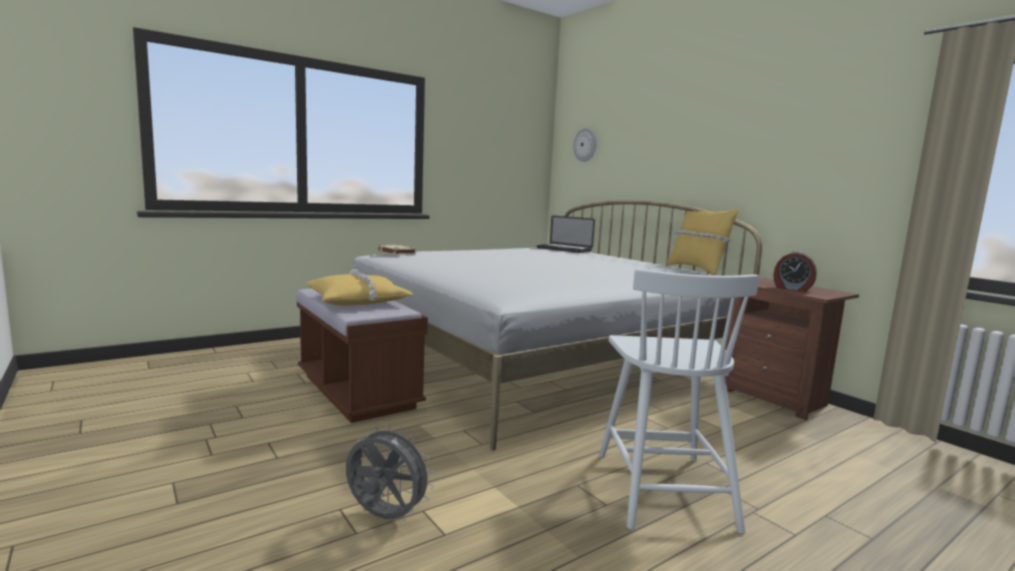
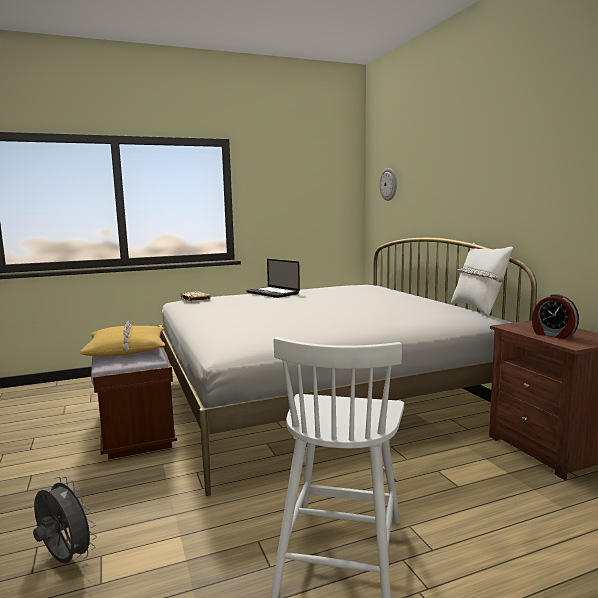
camera: 15 degrees right, 0 degrees up
laptop [537,215,595,253] -> laptop moved to [246,259,300,298]
yellow pillow [666,209,739,275] -> white pillow [451,243,513,316]

